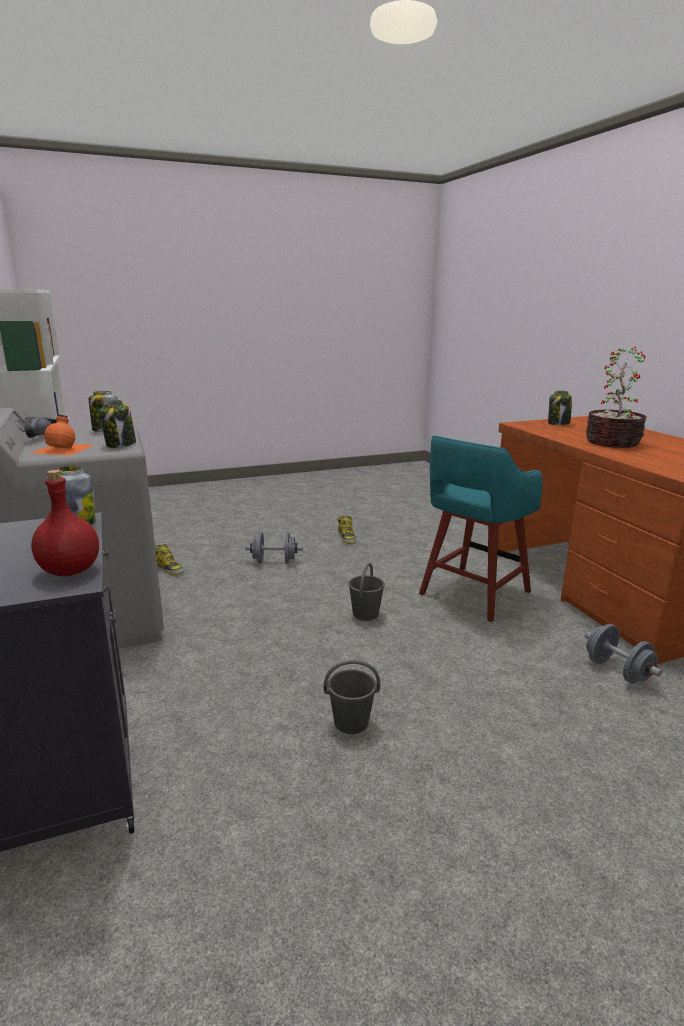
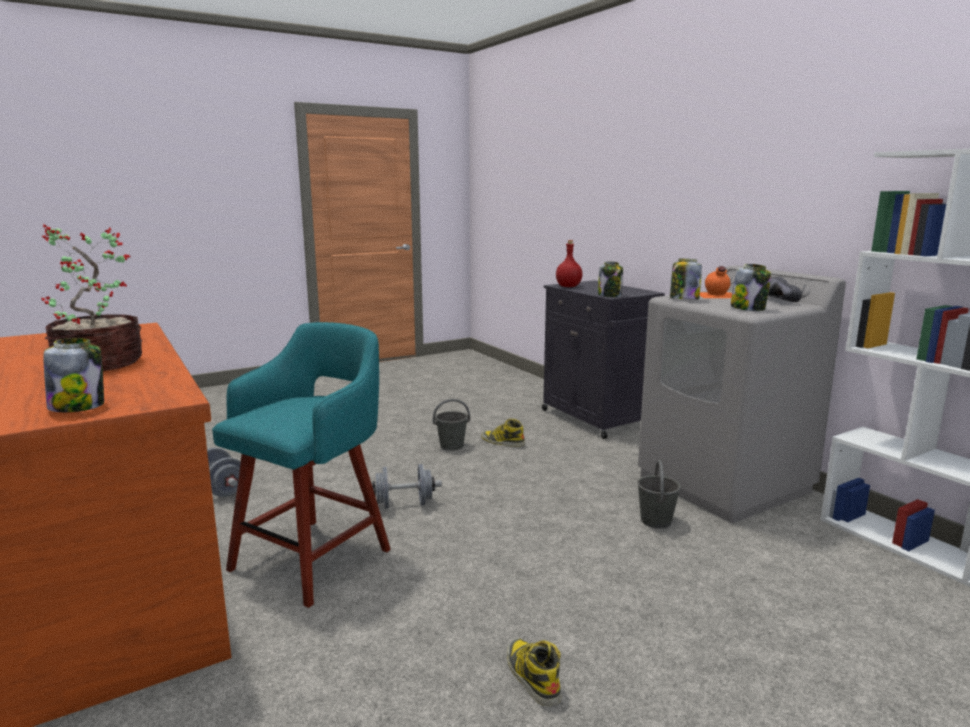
camera: 170 degrees right, 5 degrees down
boot [155,544,184,575] -> boot moved to [481,419,525,447]
grey dumbbell [245,532,303,564] -> grey dumbbell moved to [372,464,442,509]
grey bucket [348,563,385,621] -> grey bucket moved to [637,460,681,529]

